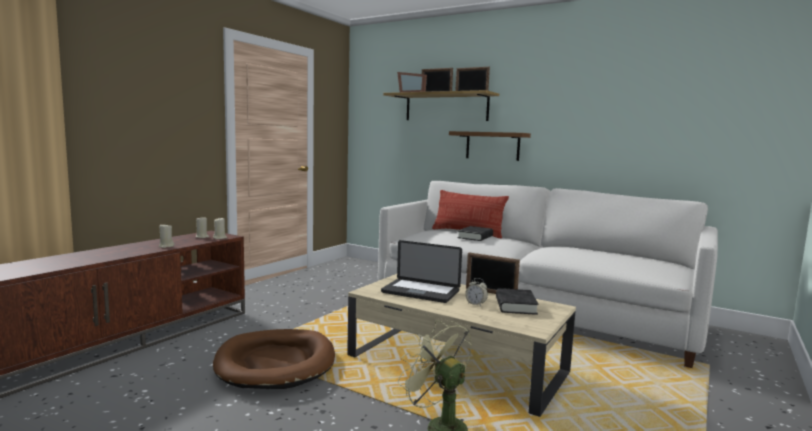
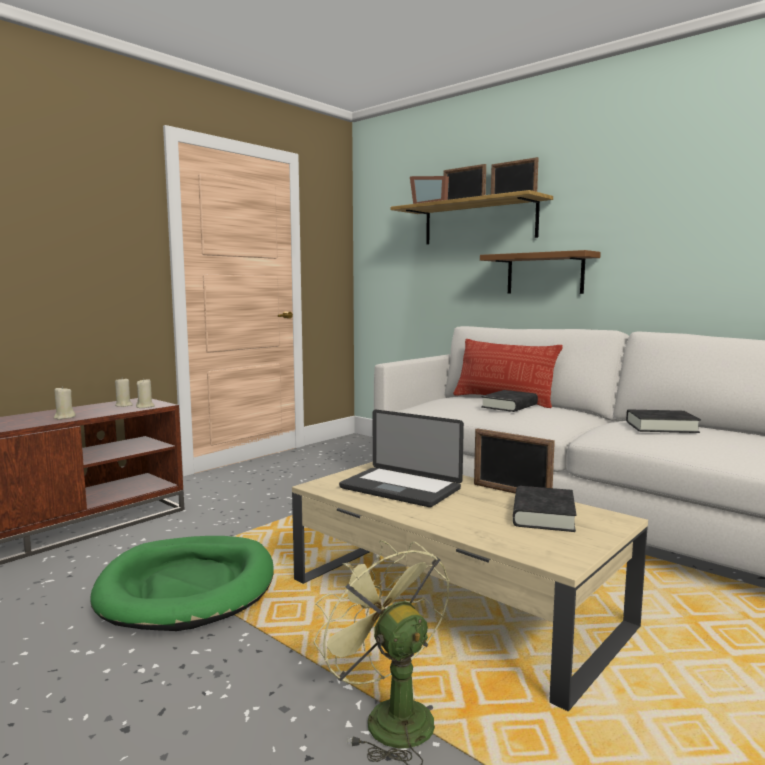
camera: 10 degrees right, 0 degrees up
brown dog bed [213,329,335,389] -> green dog bed [90,536,274,631]
alarm clock [465,278,488,306] -> none
none -> black book [626,409,701,433]

